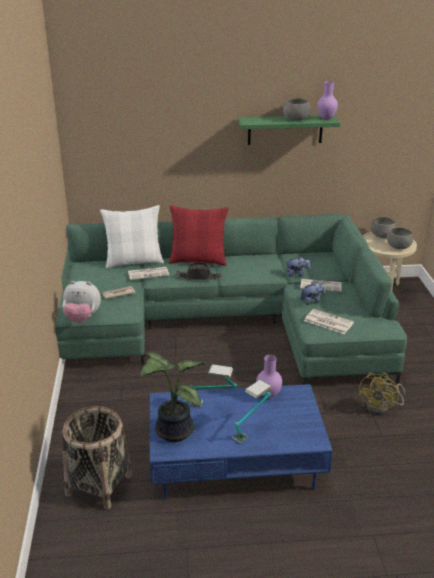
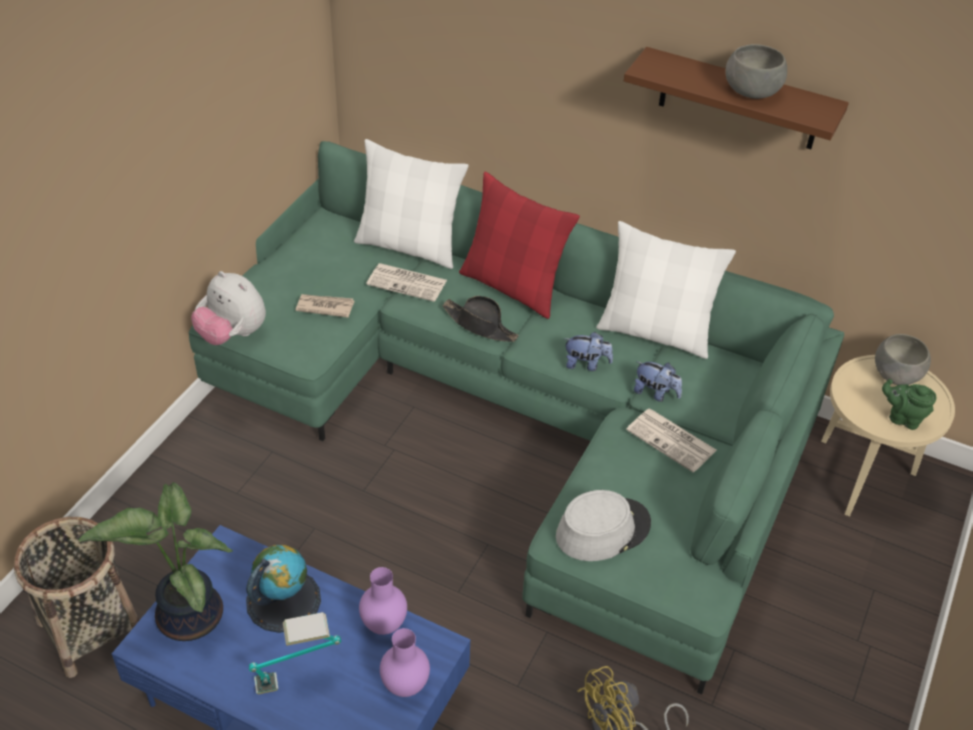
camera: 30 degrees right, 15 degrees up
table lamp [190,364,237,408] -> globe [246,545,321,633]
green shelf [238,115,340,145] -> brown shelf [624,47,849,149]
plush toy [300,281,325,305] -> plush toy moved to [565,332,613,371]
newspaper [304,309,354,334] -> grey hat [556,490,651,561]
purple vase [317,81,338,120] -> purple vase moved to [380,628,430,697]
grey bowl [387,228,413,249] -> green teapot [882,379,936,430]
none -> white pillow [596,221,736,359]

